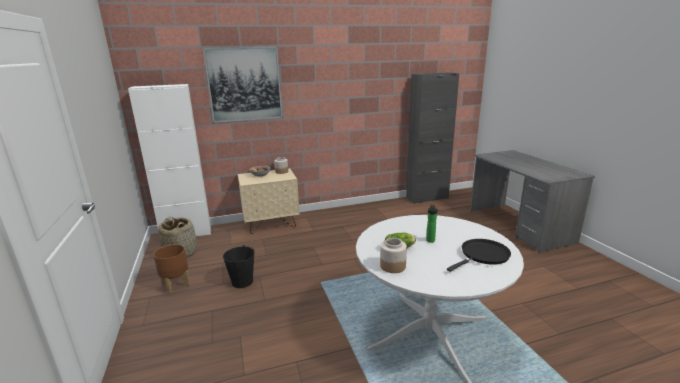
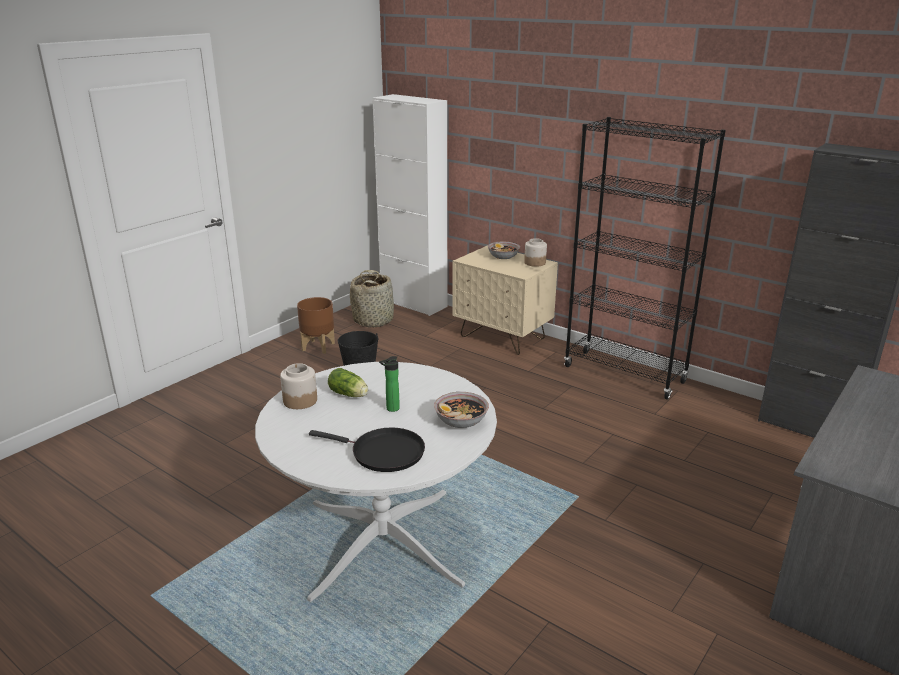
camera: 55 degrees right, 5 degrees up
picture [203,46,283,123] -> none
none -> bowl [434,392,489,428]
none -> black bookcase [564,117,726,400]

